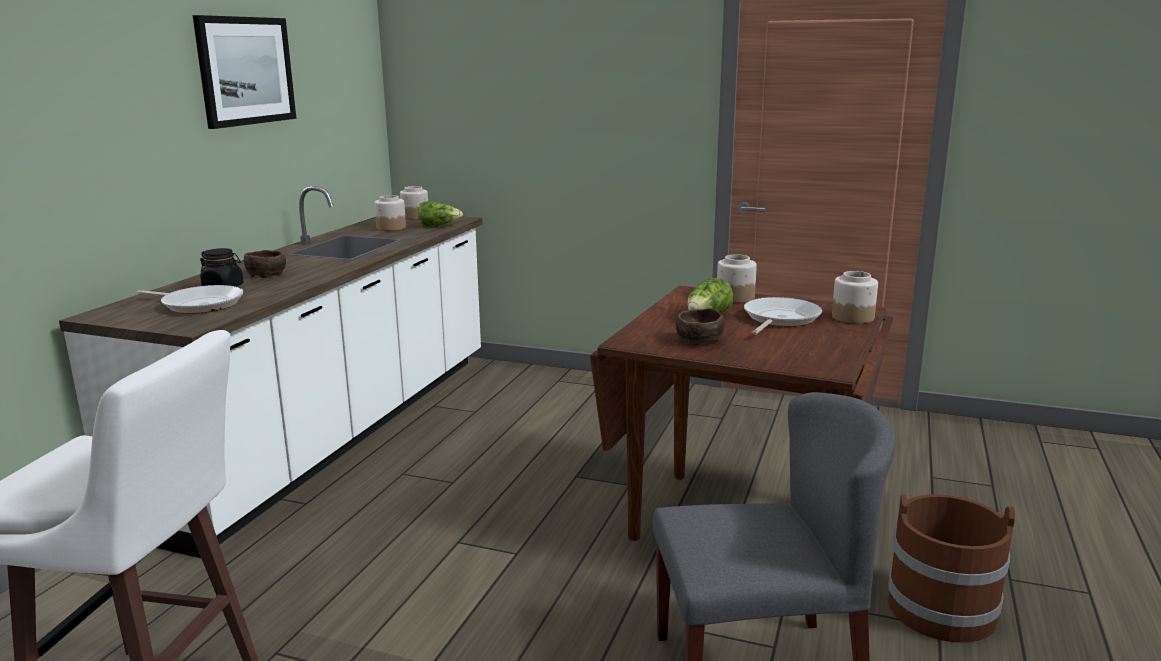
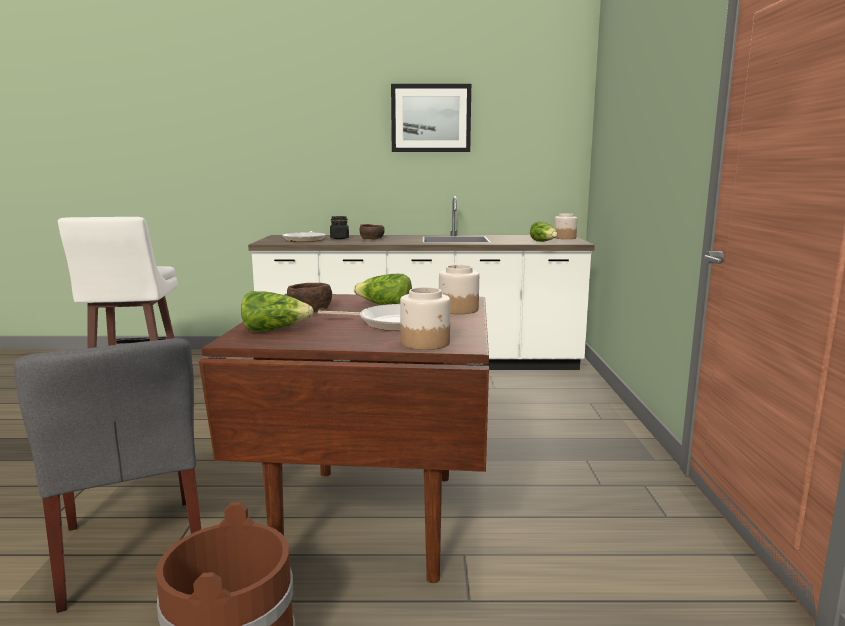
camera: 70 degrees right, 5 degrees down
jar [374,195,406,231] -> none
none -> lettuce [241,291,314,332]

